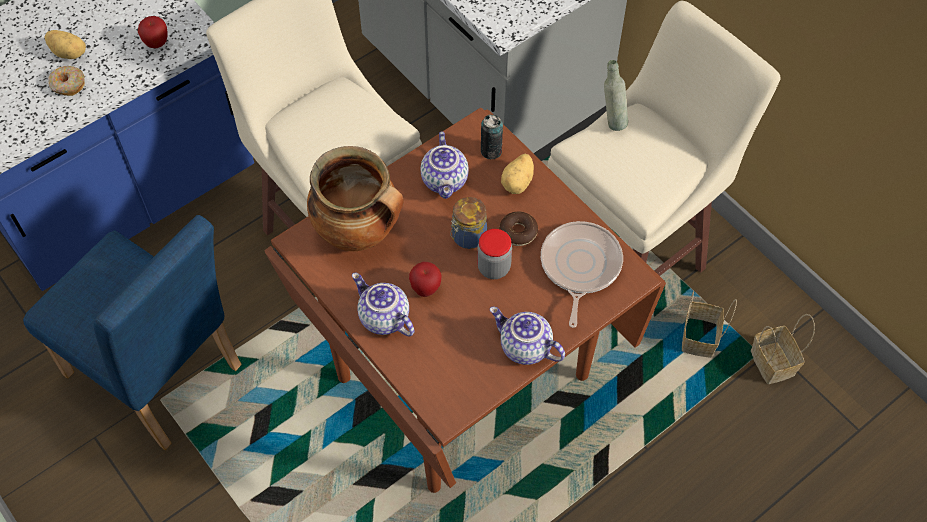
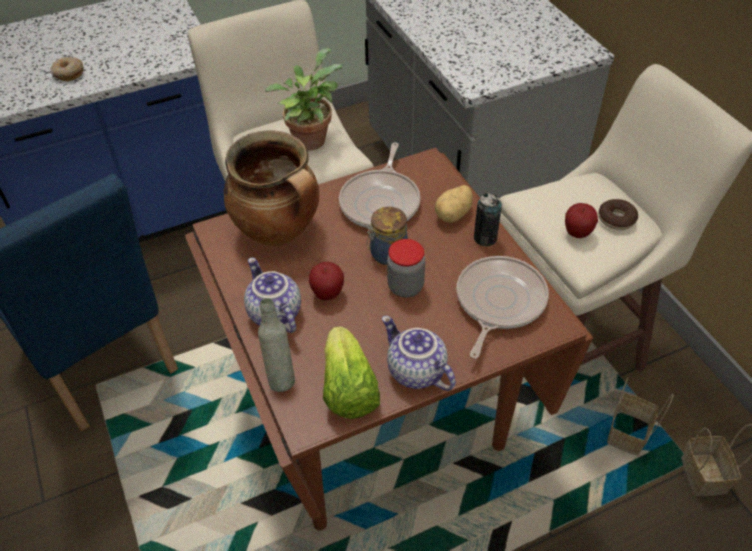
camera: 15 degrees right, 10 degrees down
potato [44,30,86,59] -> none
apple [138,16,168,48] -> apple moved to [565,203,598,238]
teapot [420,131,469,199] -> frying pan [339,142,420,228]
can [481,114,503,159] -> can moved to [474,193,502,246]
donut [499,211,538,246] -> donut moved to [598,199,638,230]
grey bottle [604,60,628,131] -> grey bottle moved to [258,298,295,392]
none -> potted plant [265,48,342,150]
none -> lettuce [323,326,380,419]

